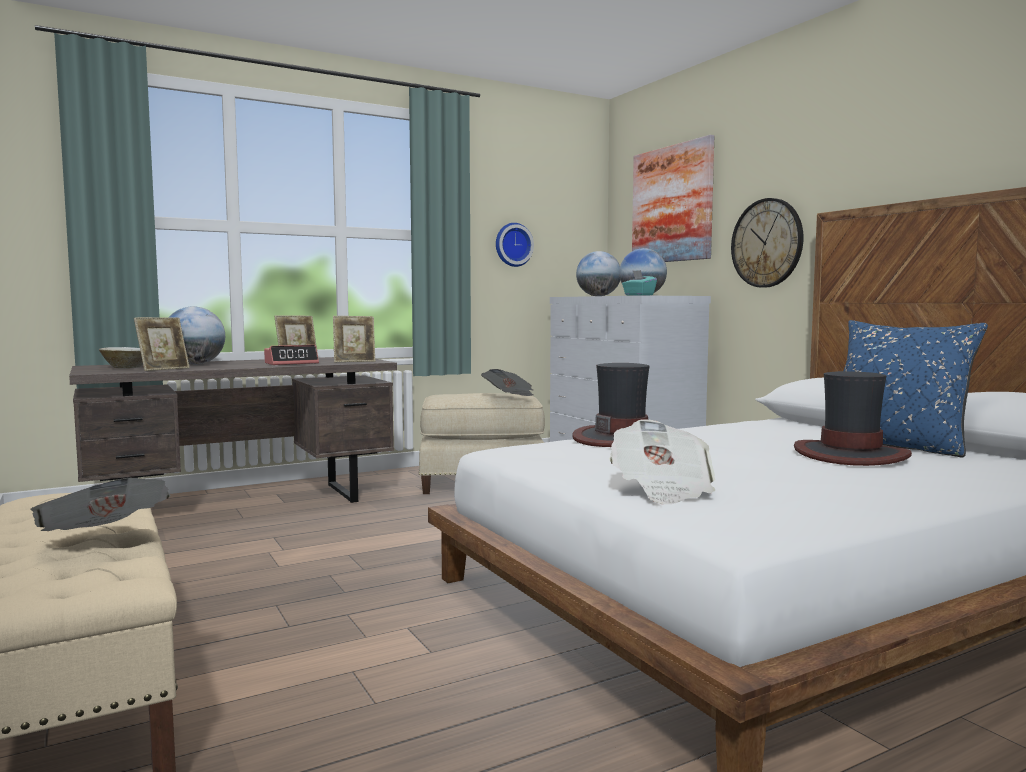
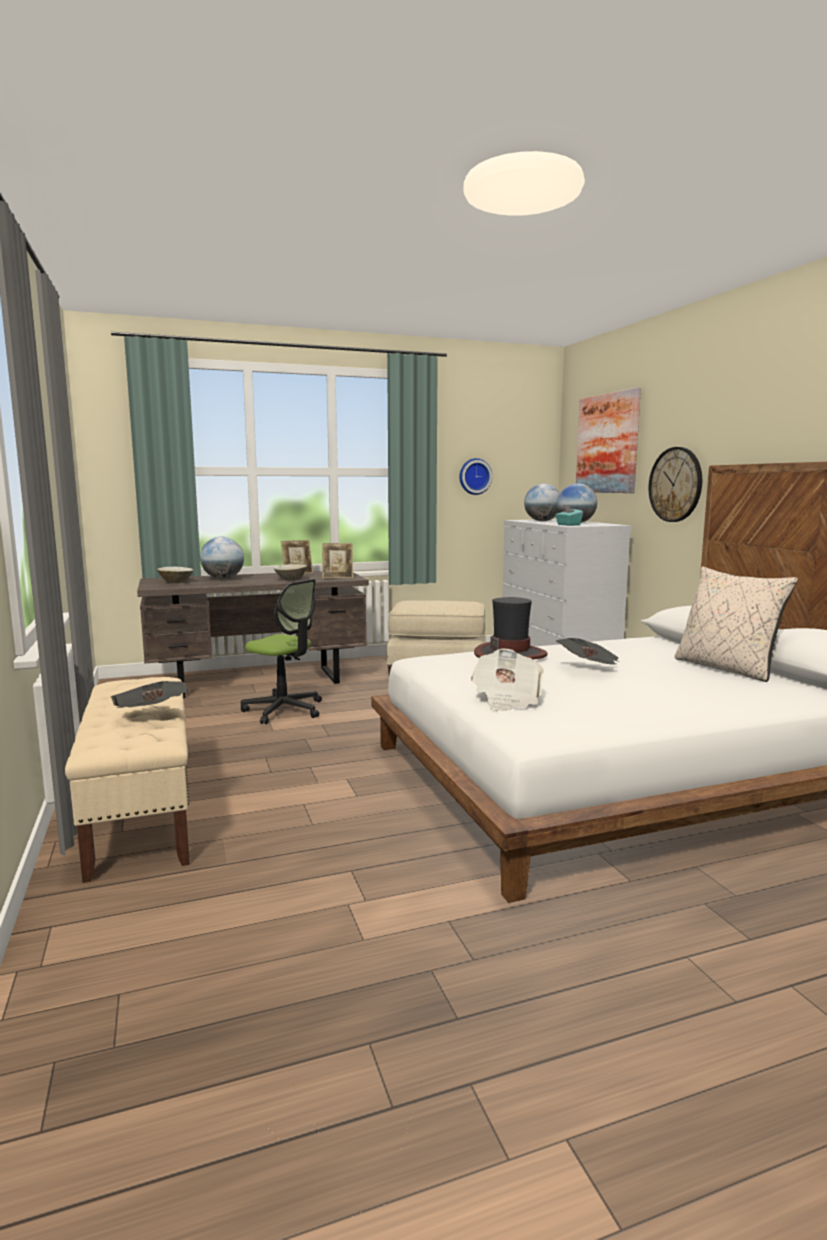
camera: 10 degrees right, 5 degrees up
picture frame [134,317,190,371] -> none
alarm clock [264,345,319,366] -> beige bowl [274,564,307,581]
newspaper [481,369,533,396] -> newspaper moved to [556,638,620,664]
hat [794,371,912,466] -> none
blue pillow [844,320,988,458] -> beige pillow [675,566,798,682]
none -> office chair [241,579,322,724]

